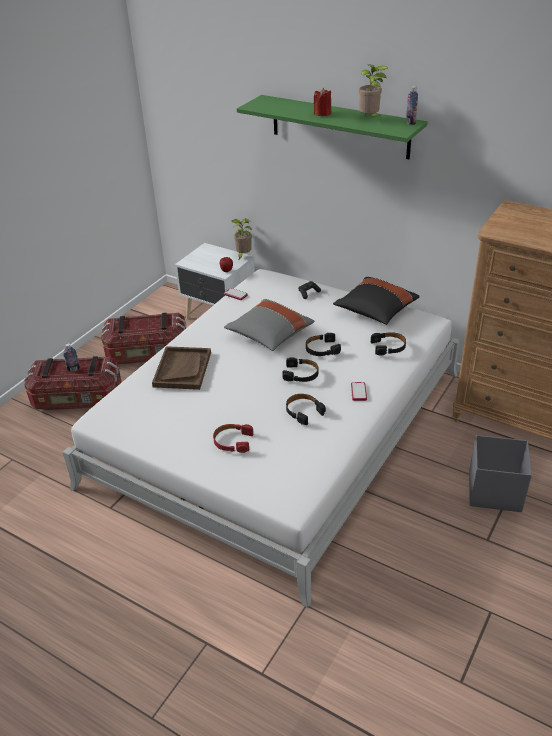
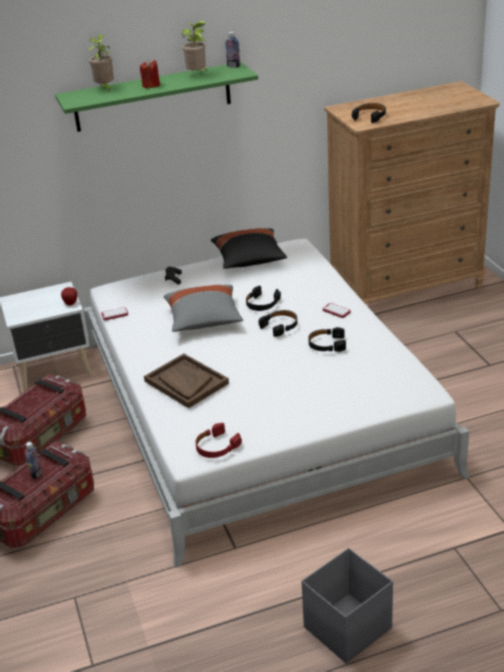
camera: 50 degrees left, 5 degrees down
red headphones [213,424,253,453] -> red headphones moved to [195,423,242,458]
potted plant [232,219,252,261] -> potted plant moved to [88,35,114,91]
black headphones [371,332,406,355] -> black headphones moved to [352,103,386,123]
grey storage box [469,435,532,512] -> grey storage box moved to [302,548,393,664]

